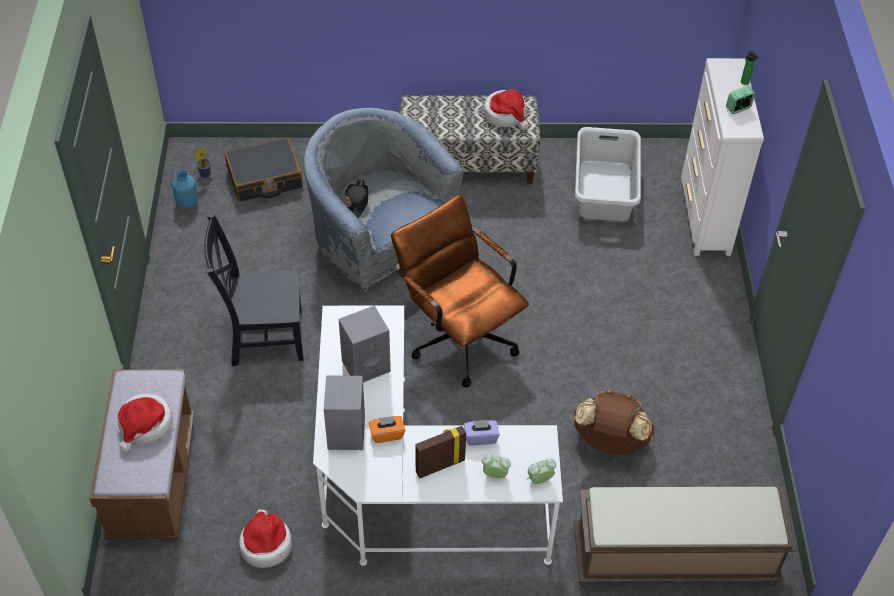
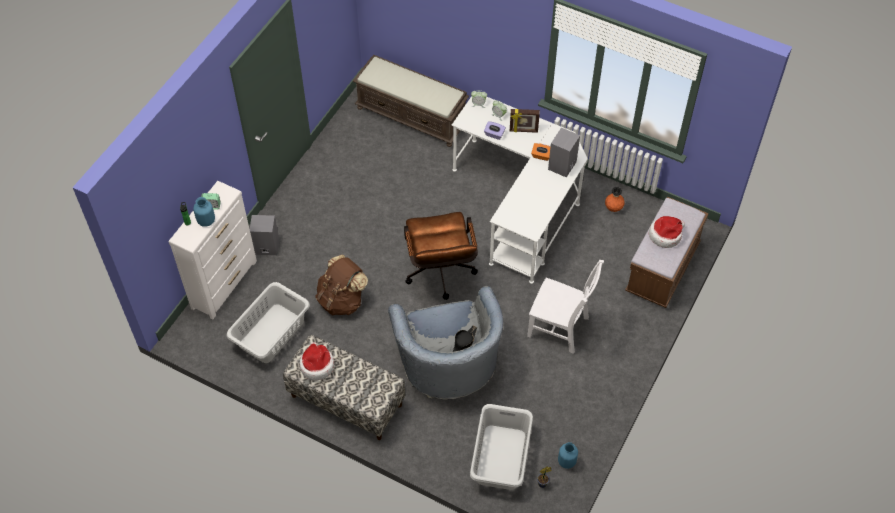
camera: 150 degrees left, 5 degrees up
black chair [204,214,303,366] -> white chair [527,260,604,354]
black suitcase [224,138,303,202] -> grey laundry basket [470,404,533,490]
hat [239,509,292,568] -> orange vase [605,187,625,212]
grey speaker [339,305,391,383] -> grey speaker moved to [250,215,279,255]
brown backpack [573,389,655,455] -> brown backpack moved to [315,254,368,315]
none -> blue vase [193,197,215,227]

